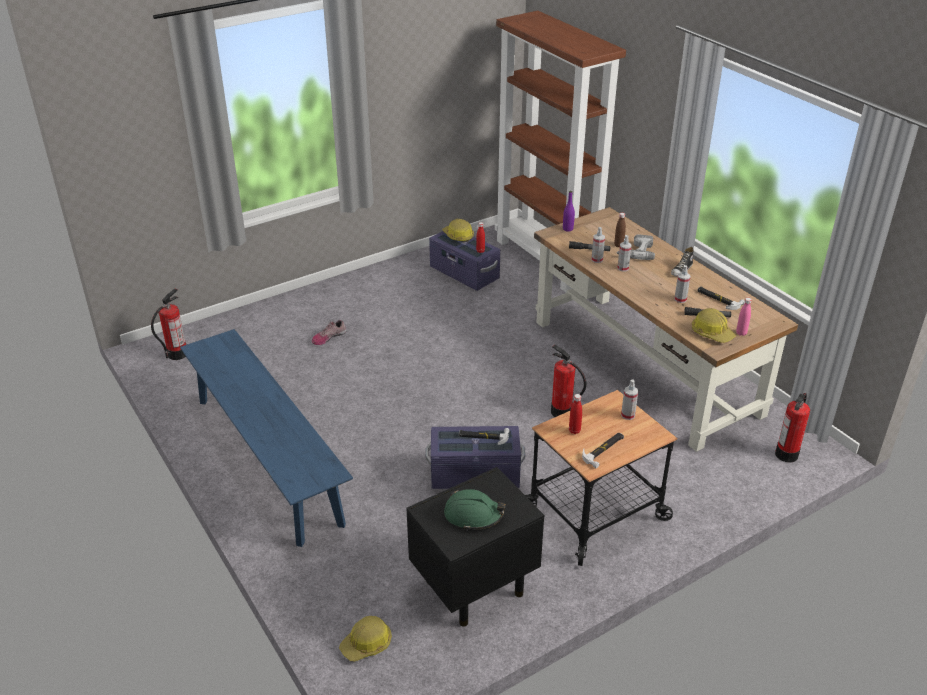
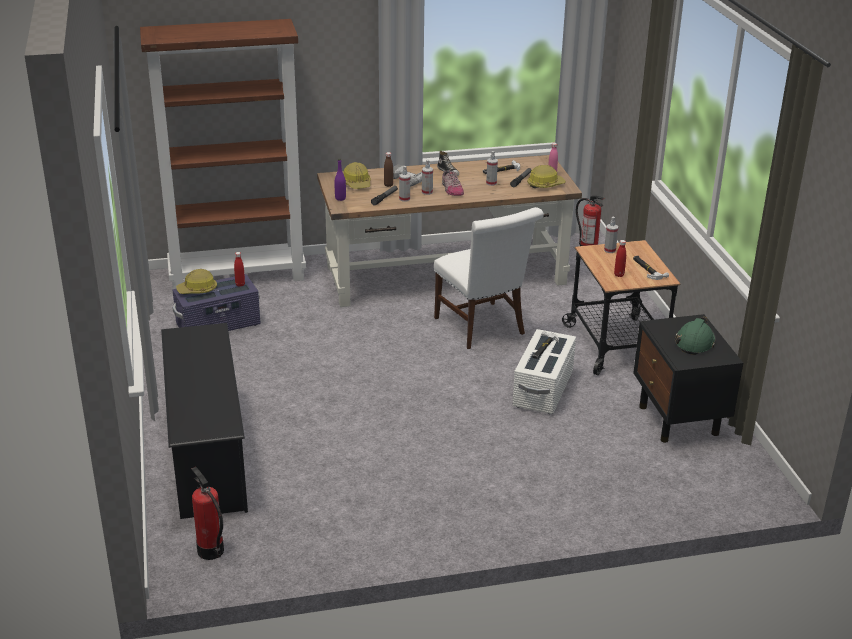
camera: 70 degrees left, 5 degrees down
blue bench [180,329,353,547] -> none
shoe [312,320,347,345] -> shoe moved to [442,170,464,196]
hard hat [339,616,392,662] -> hard hat moved to [343,162,371,189]
purple storage box [426,426,525,489] -> white storage box [513,329,576,414]
fire extinguisher [551,345,586,417] -> white chair [434,207,544,349]
none -> black shoe rack [161,323,248,519]

